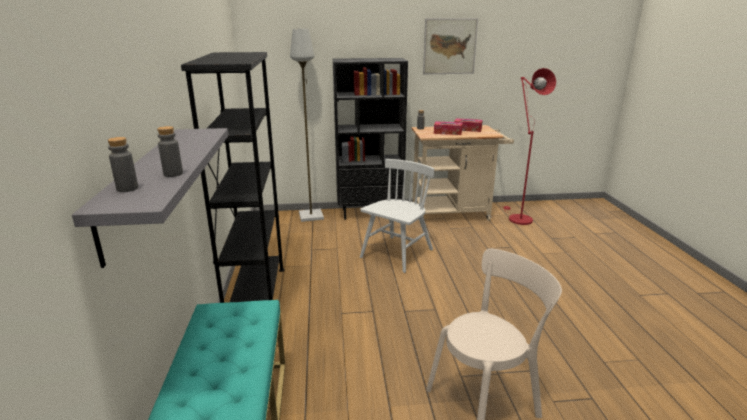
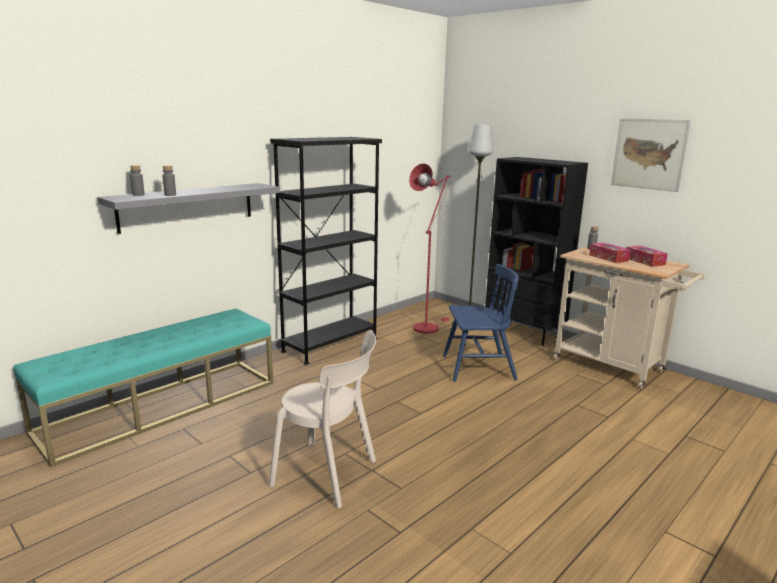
camera: 50 degrees right, 5 degrees down
white chair [360,159,434,273] -> blue chair [443,264,519,382]
red floor lamp [502,68,556,225] -> red floor lamp moved to [409,164,451,334]

